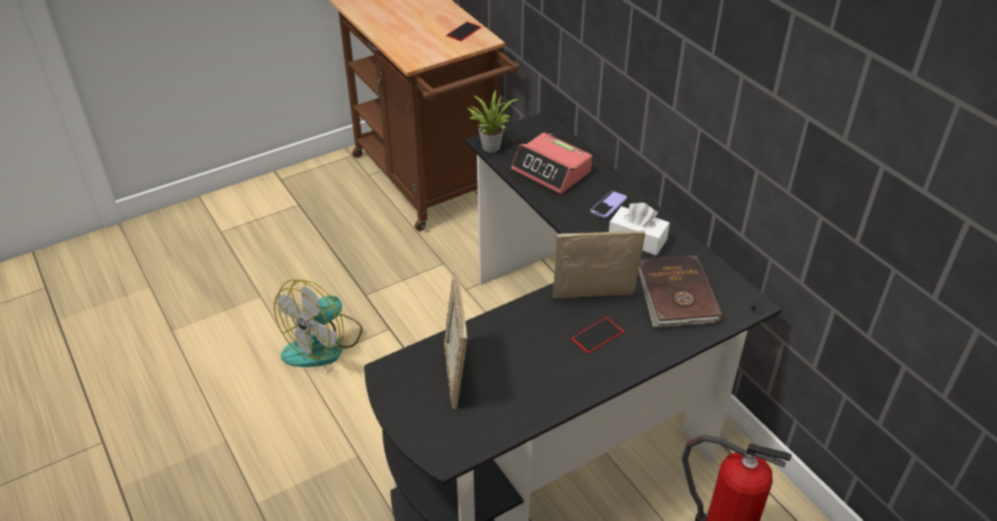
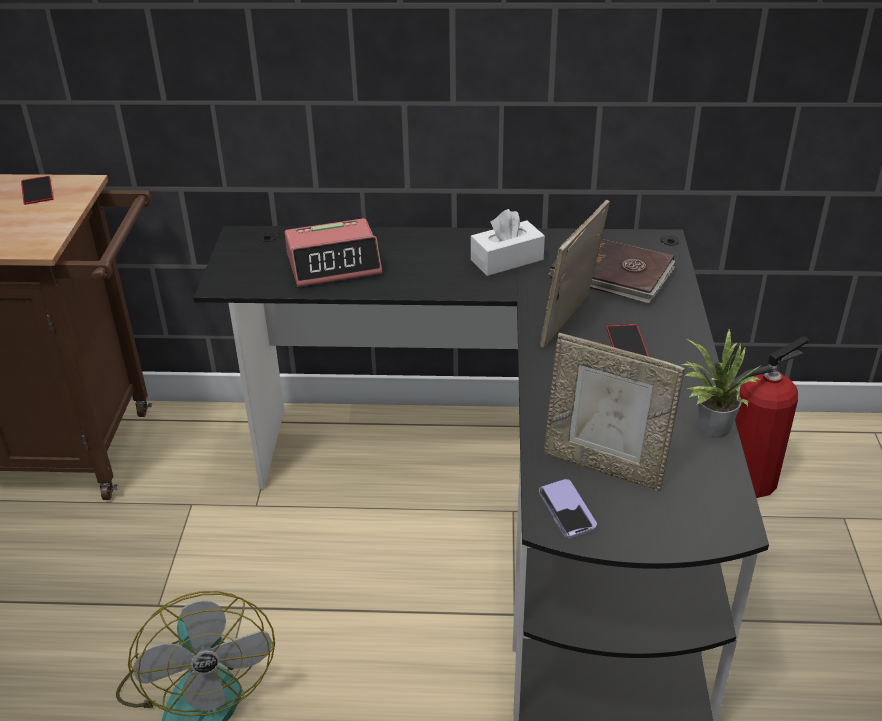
camera: 55 degrees left, 5 degrees down
potted plant [467,90,518,153] -> potted plant moved to [682,328,762,438]
phone [590,191,627,218] -> phone moved to [539,479,597,539]

